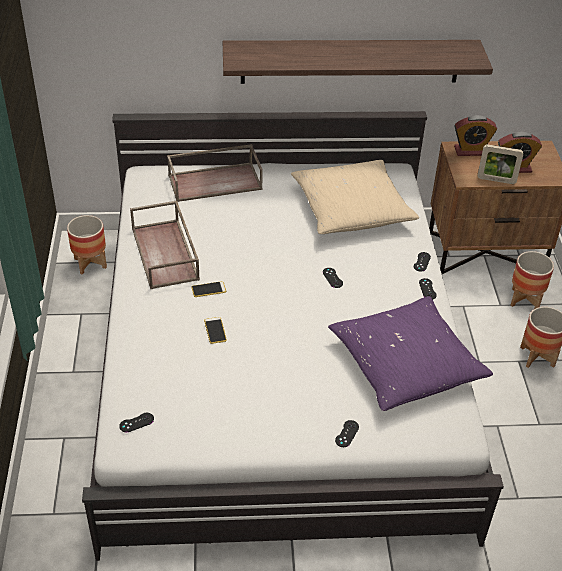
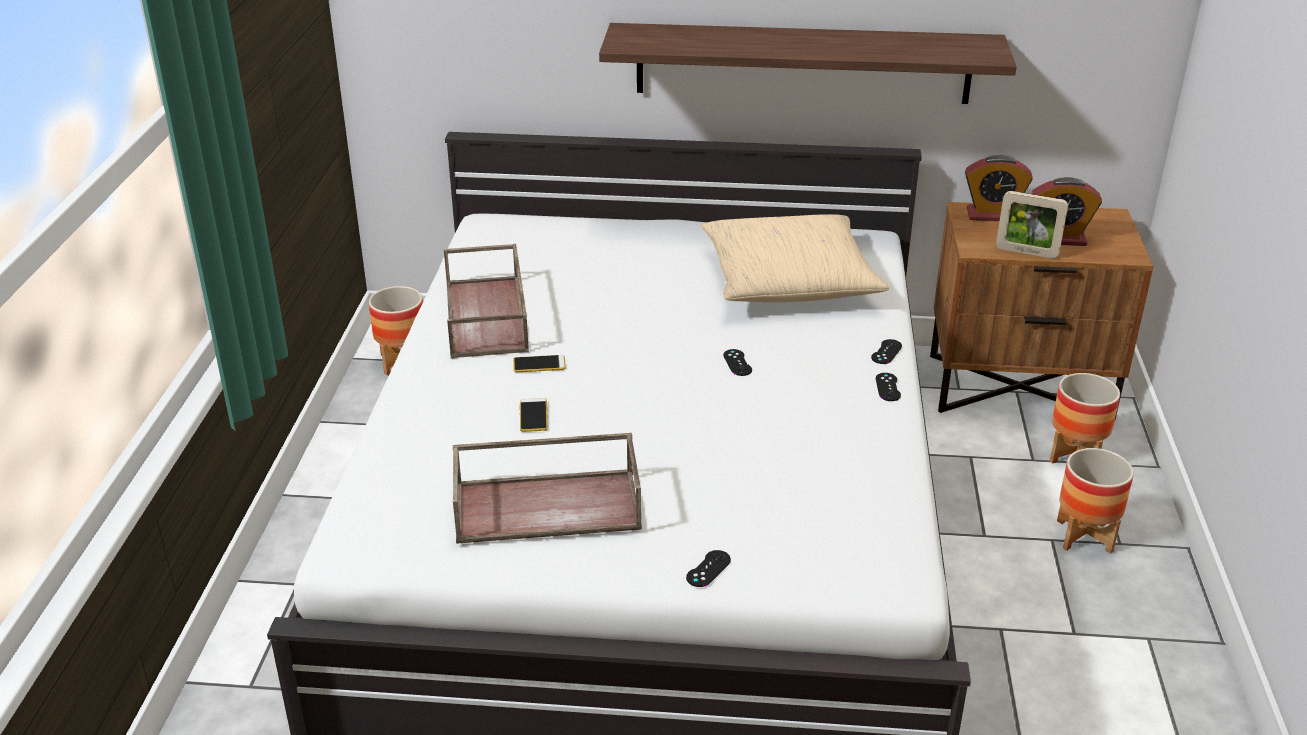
camera: 10 degrees right, 10 degrees down
black game controller [119,413,154,432] -> none
brown tray [167,144,263,202] -> brown tray moved to [453,433,642,544]
purple pillow [328,296,493,411] -> none

